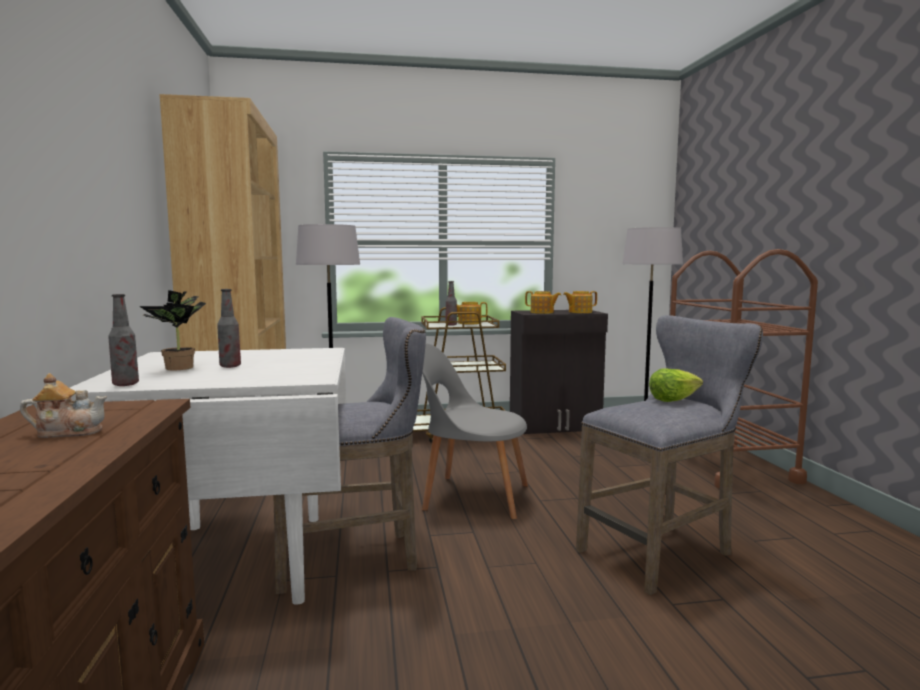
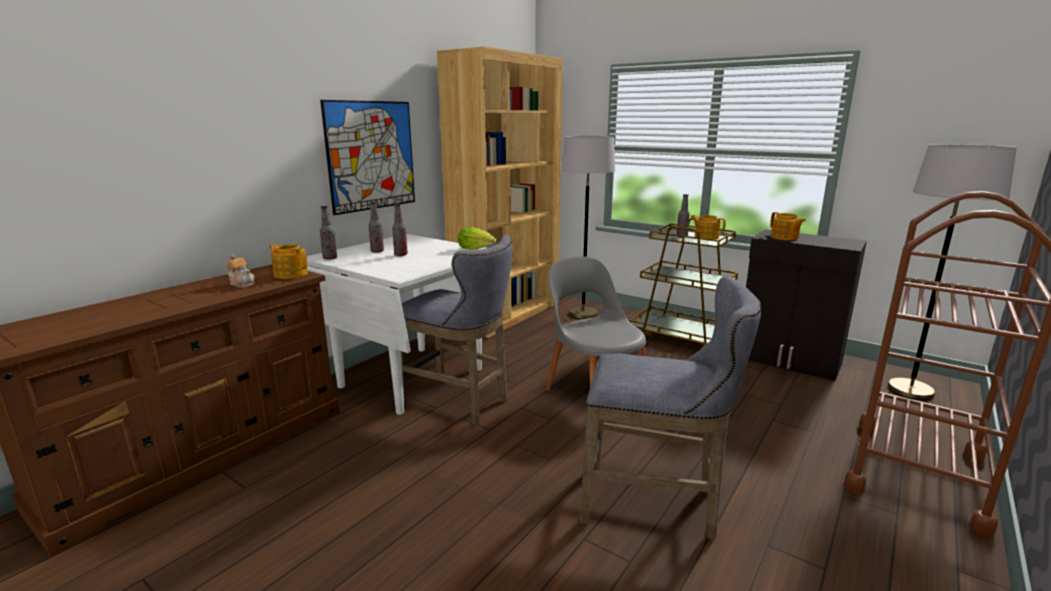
camera: 45 degrees right, 10 degrees up
potted plant [139,290,206,370] -> bottle [369,201,384,252]
teapot [563,291,597,313] -> teapot moved to [269,244,308,279]
lettuce [649,368,703,402] -> lettuce moved to [458,227,496,250]
none -> picture [320,100,415,215]

